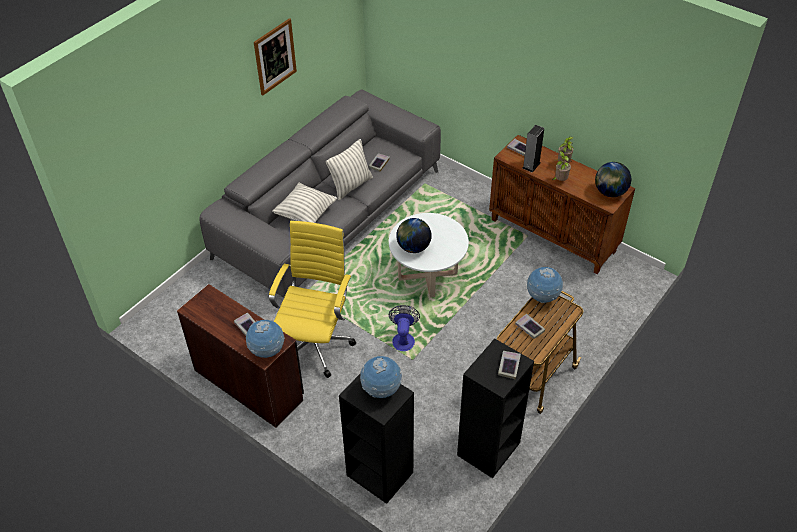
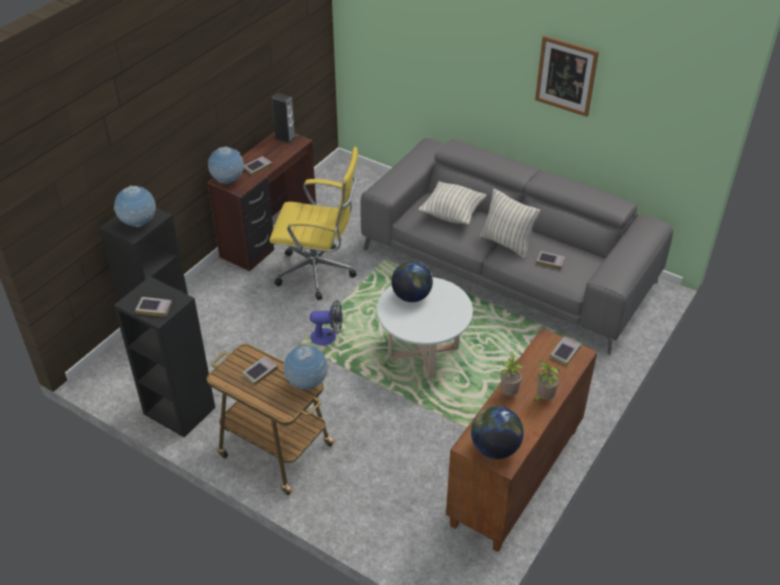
camera: 85 degrees right, 5 degrees down
speaker [522,125,544,173] -> speaker moved to [272,92,297,144]

